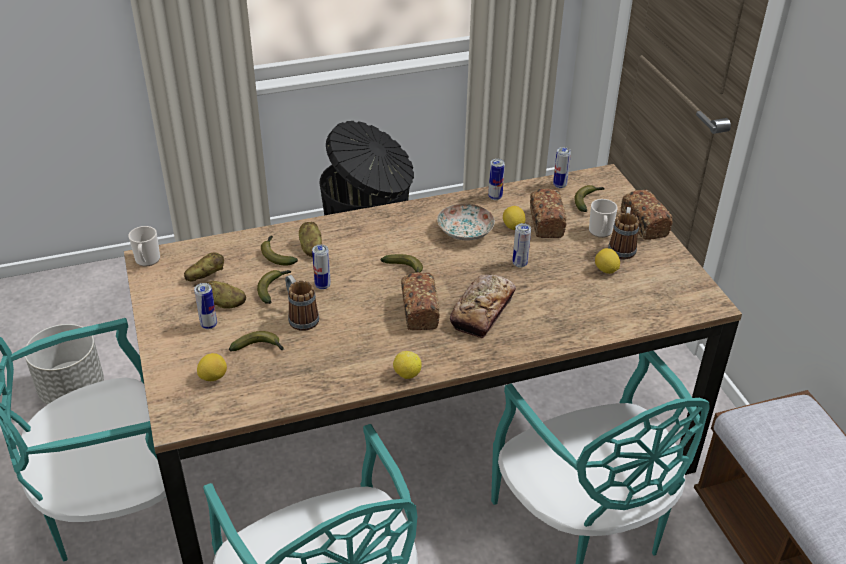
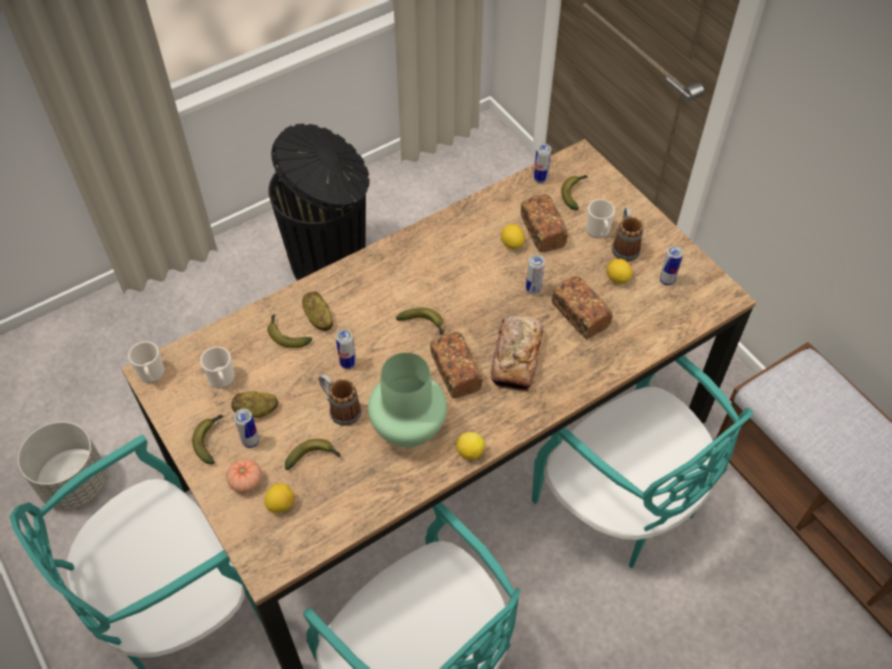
camera: 15 degrees left, 15 degrees up
potato [184,253,224,281] -> mug [200,347,235,388]
banana [257,270,291,304] -> banana moved to [192,415,223,465]
plate [437,204,495,241] -> none
can [488,159,505,200] -> can moved to [660,246,683,286]
bread [621,190,673,240] -> bread moved to [552,276,613,339]
none -> tomato [226,459,262,493]
none -> green vase [368,353,447,448]

